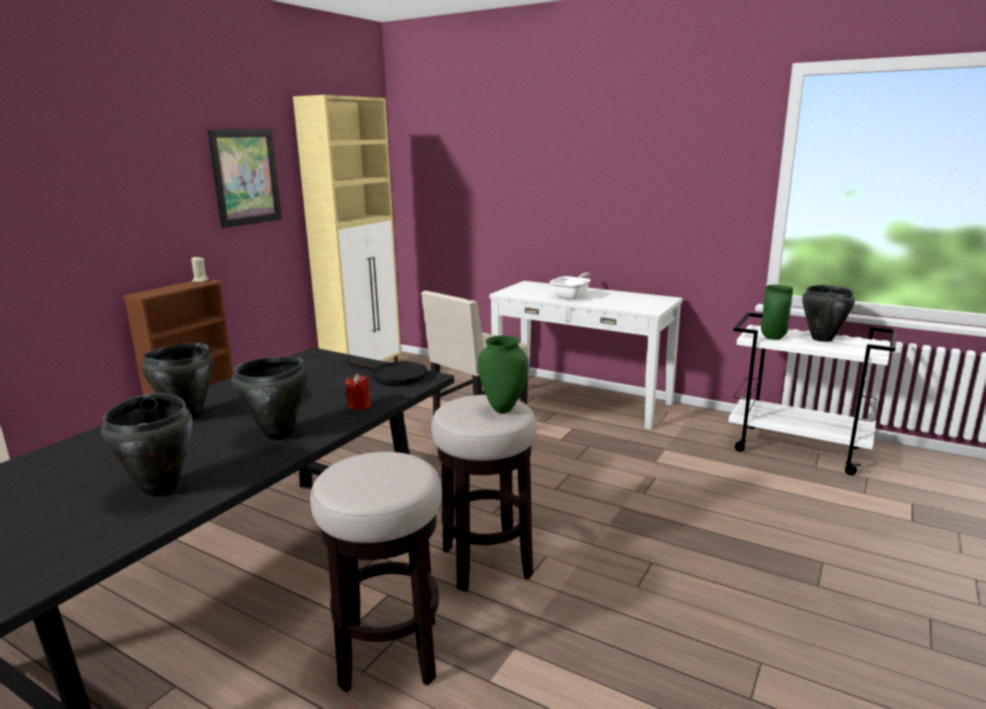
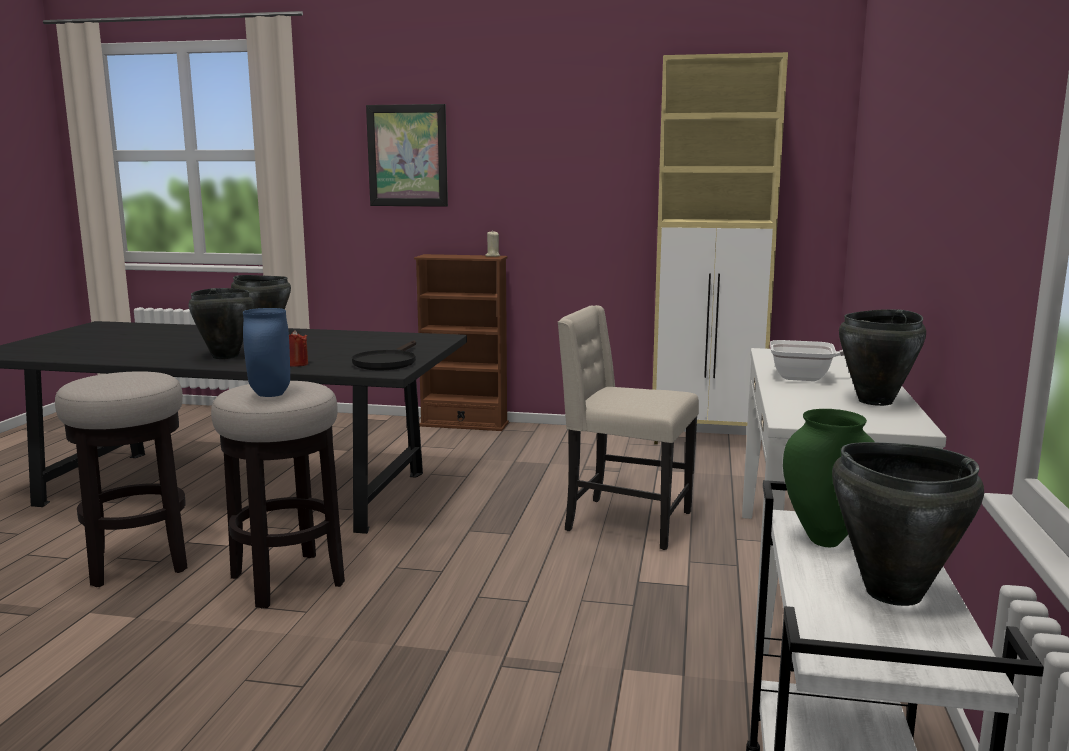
camera: 70 degrees right, 5 degrees down
black cooking pot [101,393,193,497] -> black cooking pot moved to [839,309,926,406]
picture [207,129,282,228] -> picture moved to [366,104,448,207]
green vase [478,336,529,414] -> blue vase [243,308,290,397]

